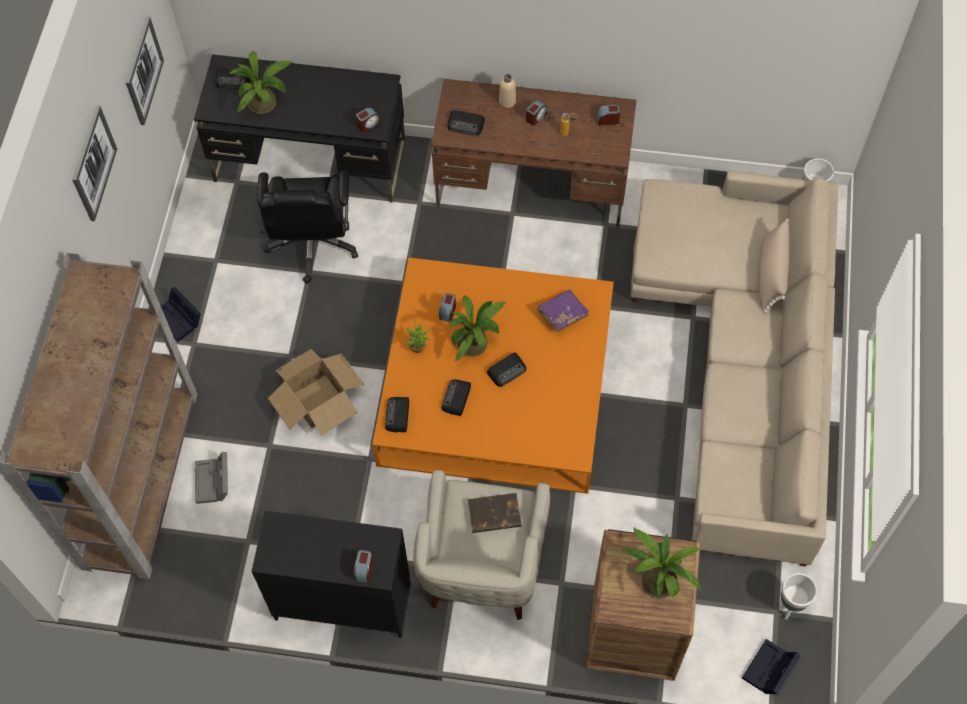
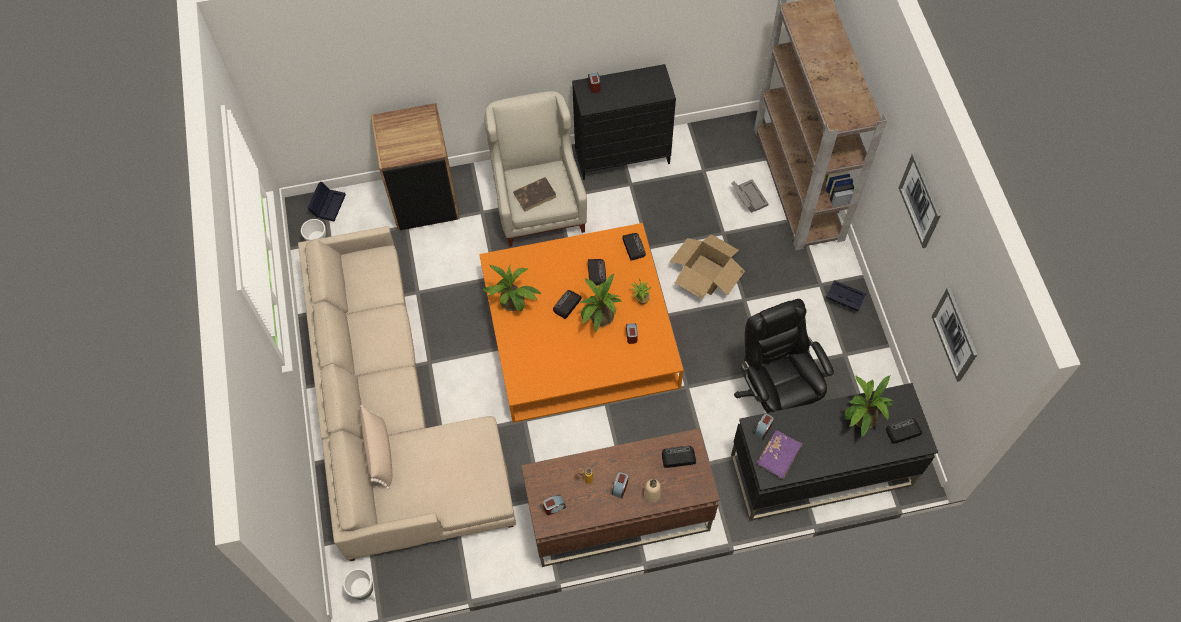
camera: 160 degrees right, 0 degrees up
purple book [537,289,589,332] -> purple book moved to [757,430,802,479]
potted plant [622,528,702,599] -> potted plant moved to [482,264,542,311]

